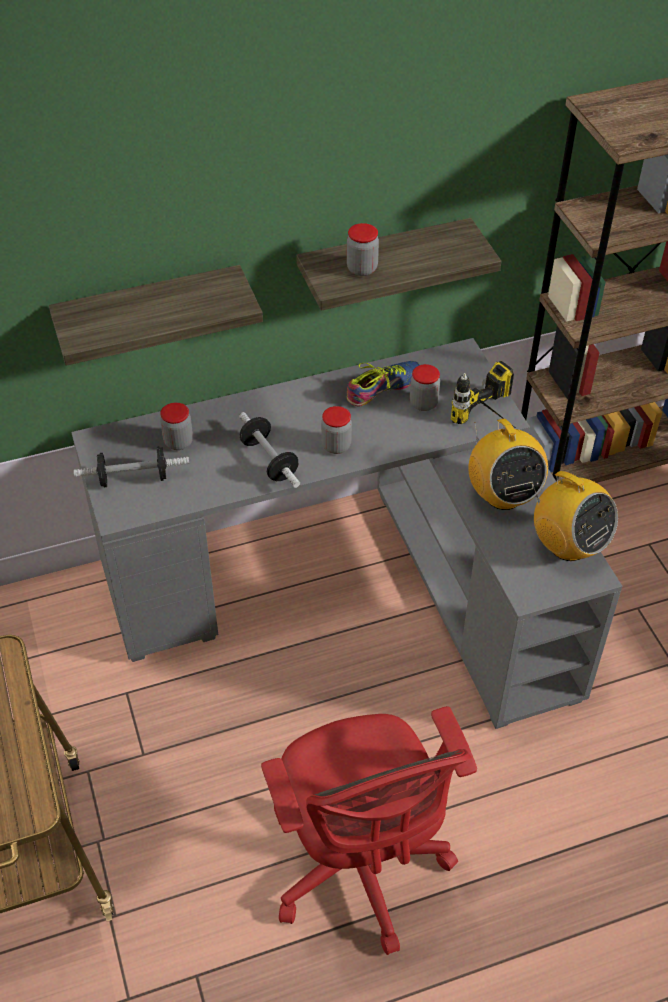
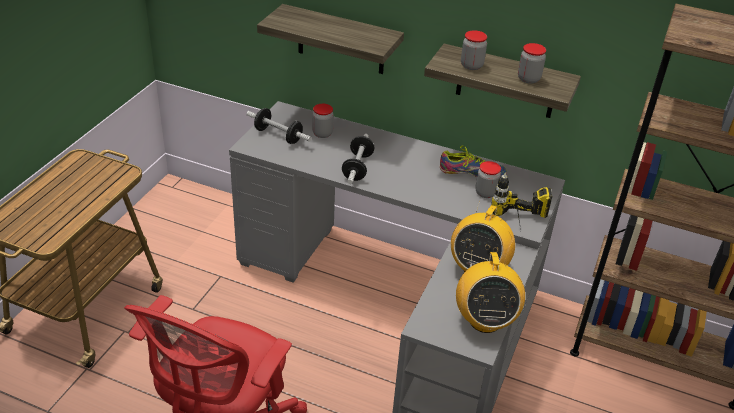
camera: 40 degrees right, 10 degrees down
jar [321,406,352,454] -> jar moved to [518,43,546,84]

